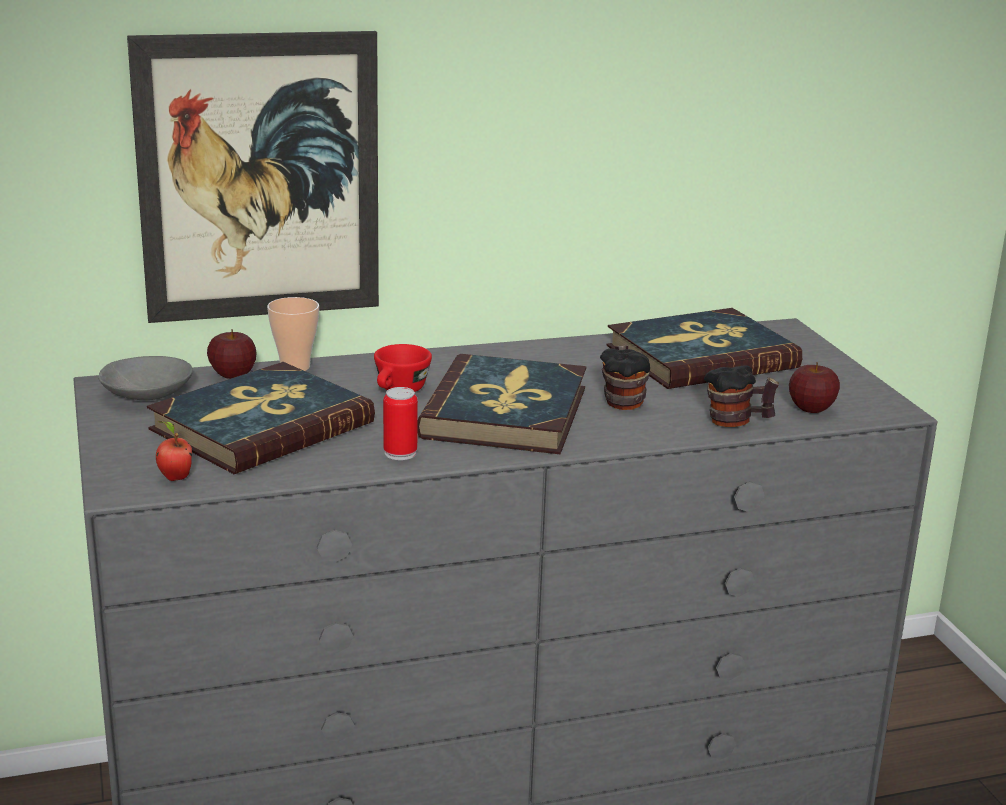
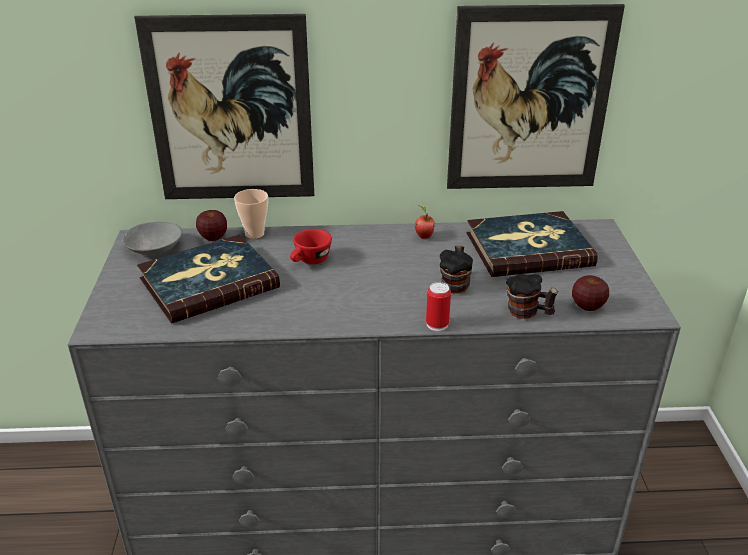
camera: 15 degrees right, 10 degrees up
apple [156,421,192,481] -> apple moved to [415,205,434,239]
can [383,387,418,460] -> can moved to [426,282,451,331]
book [417,354,586,454] -> none
none -> picture [447,4,625,189]

